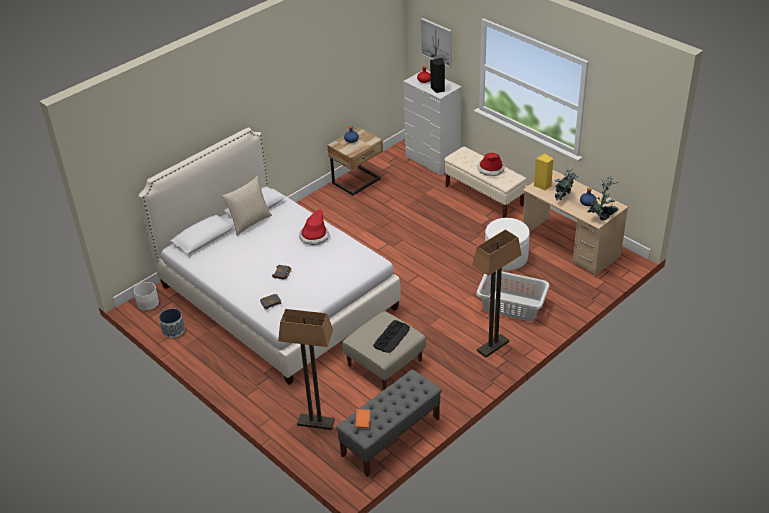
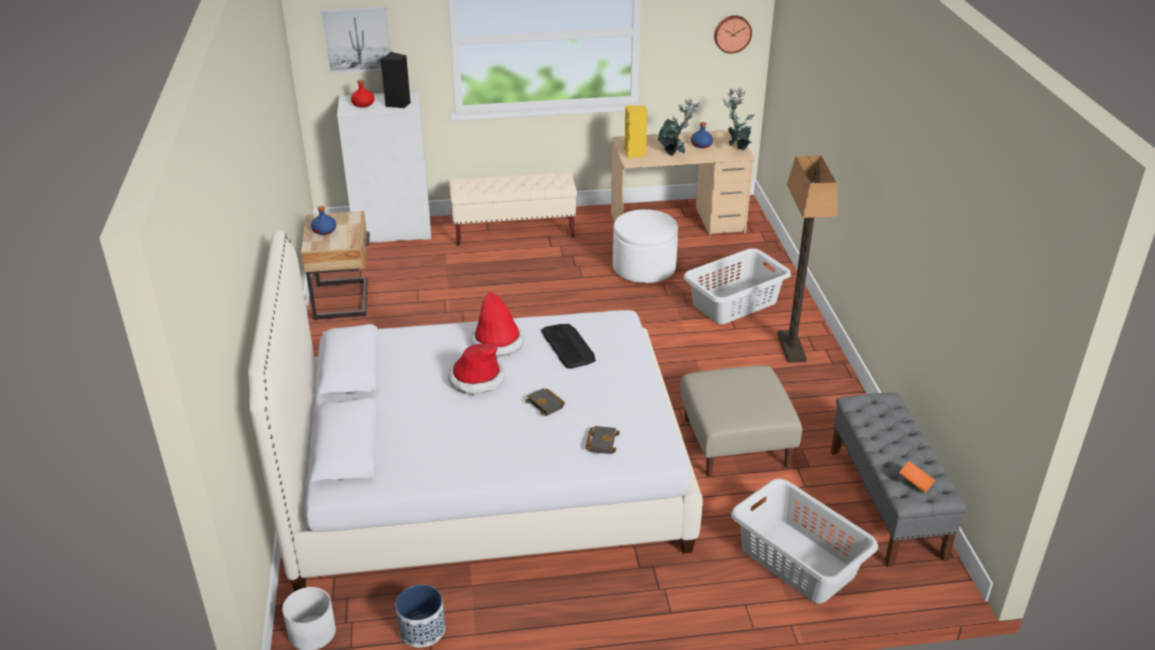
camera: 55 degrees left, 5 degrees down
beige pillow [222,176,272,235] -> none
floor lamp [278,309,335,430] -> grey laundry basket [731,479,878,604]
keyboard [373,320,410,353] -> keyboard moved to [541,324,596,369]
hat [478,153,505,176] -> hat moved to [448,344,505,395]
none -> wall clock [714,15,752,54]

